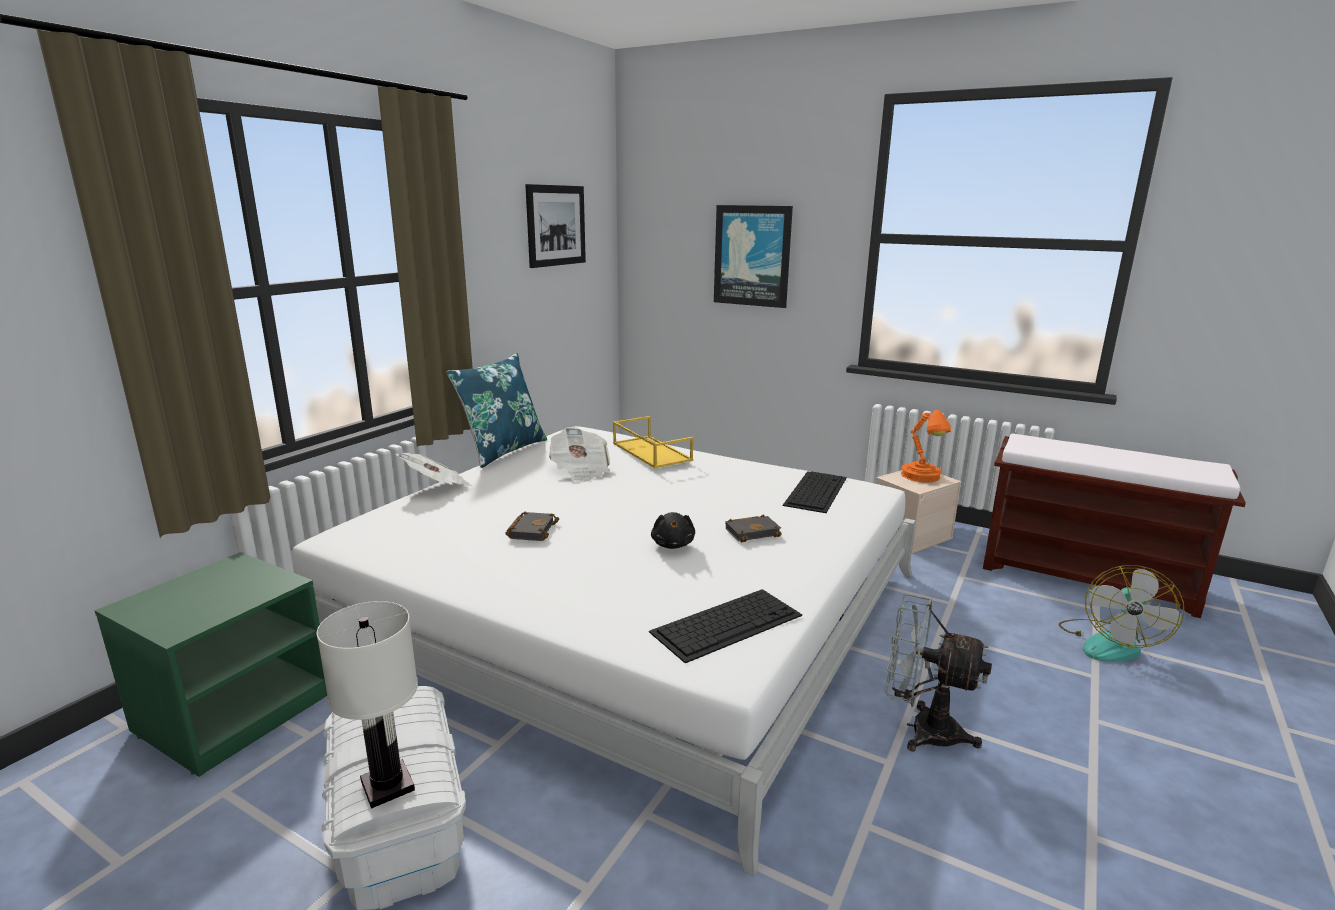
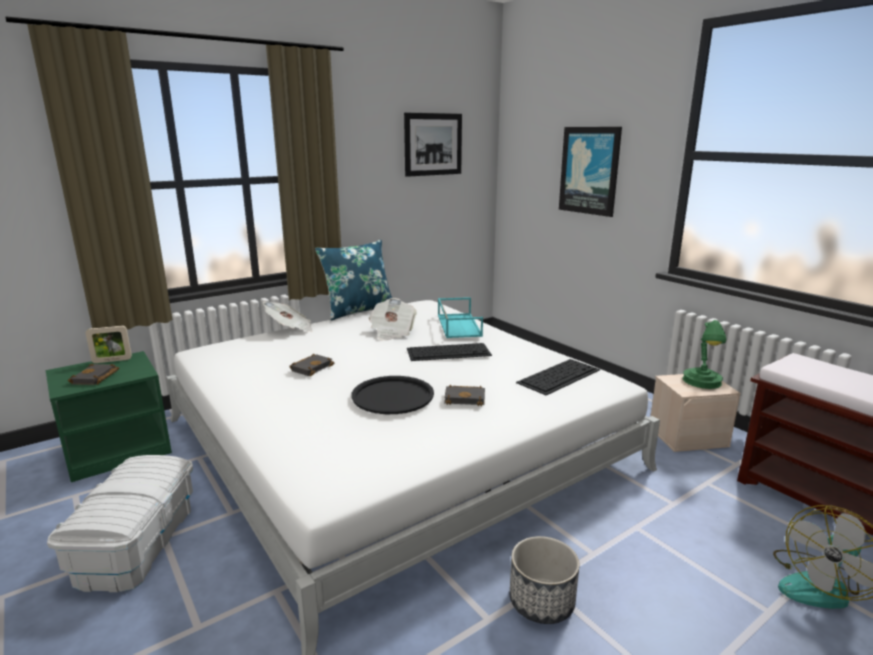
camera: 25 degrees right, 0 degrees up
white table lamp [317,601,418,809] -> none
yellow tray [613,416,693,468] -> turquoise tray [438,297,483,338]
keyboard [649,589,802,663] -> keyboard moved to [407,343,492,361]
black plush toy [651,512,695,549] -> black tray [351,376,434,414]
grey fan [885,594,992,752] -> planter [510,536,579,624]
orange table lamp [901,410,951,482] -> green table lamp [683,320,727,389]
none -> black book [68,364,119,385]
none -> picture frame [85,326,132,363]

